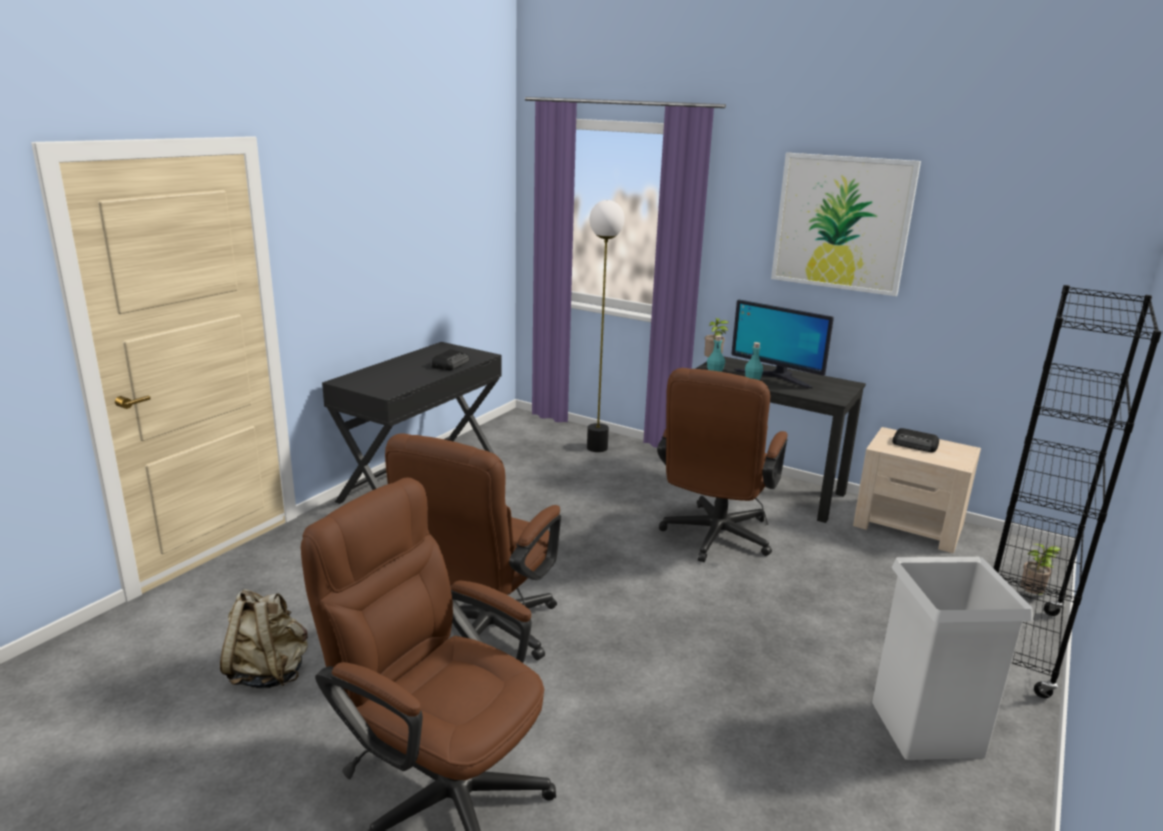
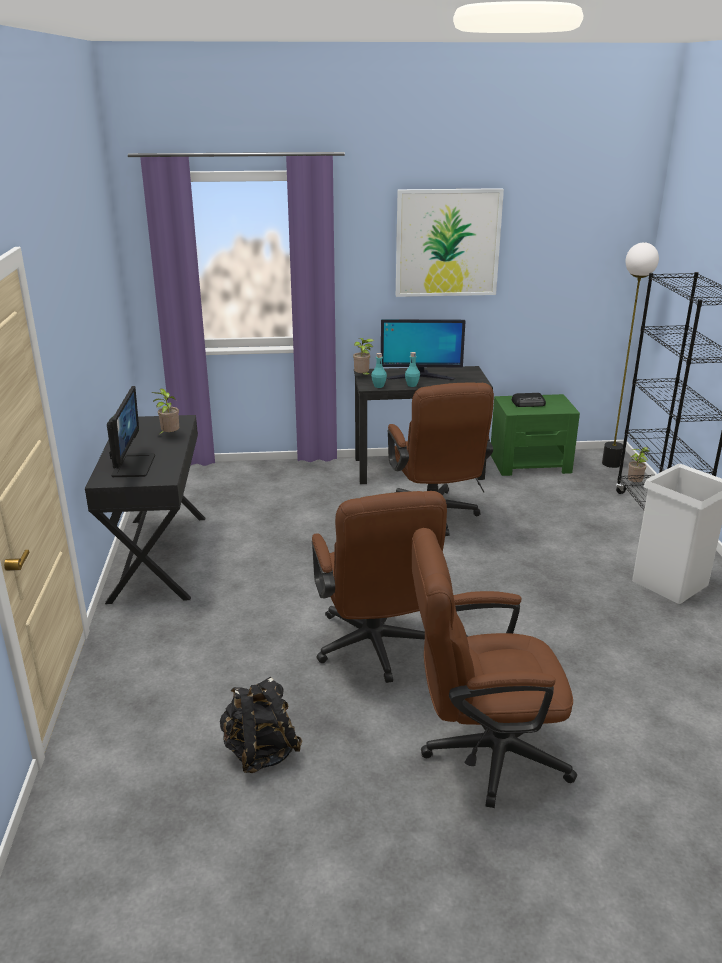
camera: 35 degrees left, 5 degrees up
beige backpack [220,589,308,689] -> black backpack [220,677,302,773]
radio [432,349,470,370] -> potted plant [151,388,179,434]
floor lamp [587,200,625,452] -> floor lamp moved to [602,242,659,468]
beige nightstand [853,427,981,553] -> green nightstand [491,394,580,476]
none -> monitor [107,386,155,477]

